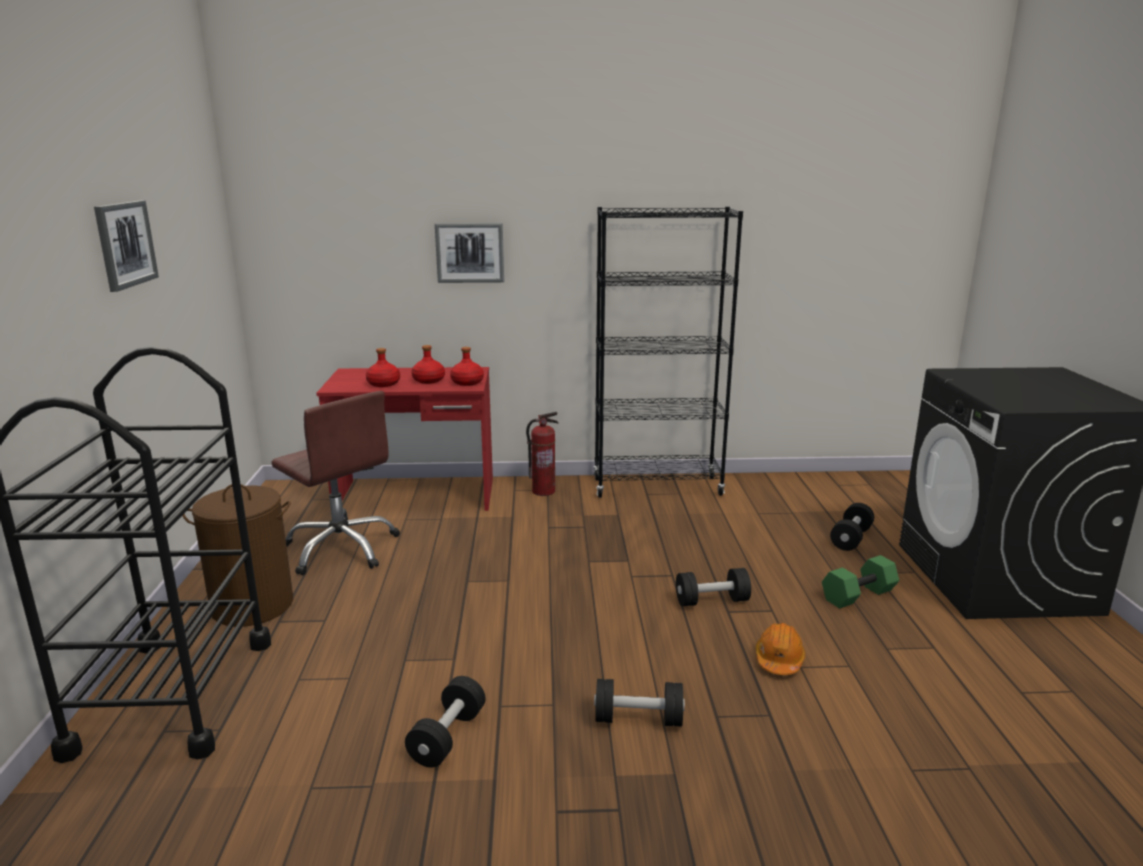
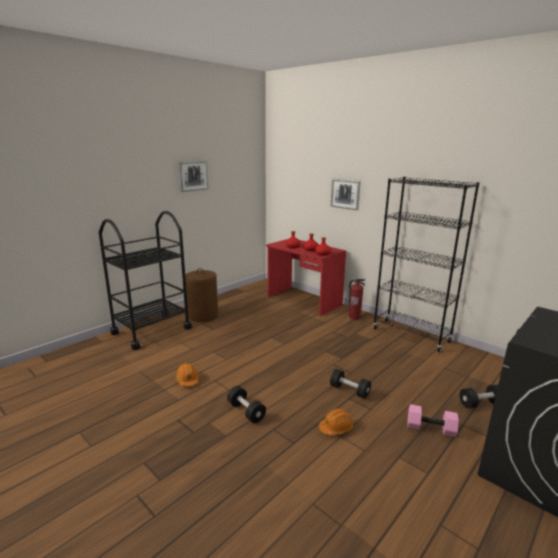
camera: 45 degrees right, 0 degrees up
brown office chair [271,391,400,575] -> none
black dumbbell [405,676,485,768] -> orange hard hat [176,363,199,387]
green dumbbell [822,555,899,608] -> pink dumbbell [408,404,459,437]

